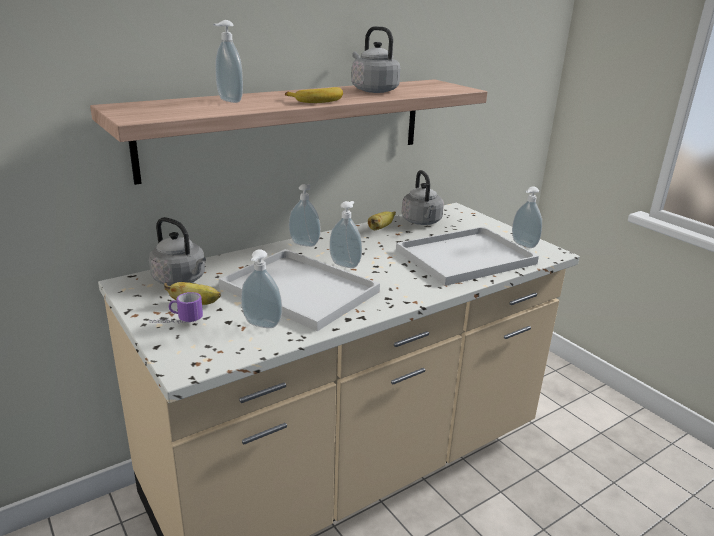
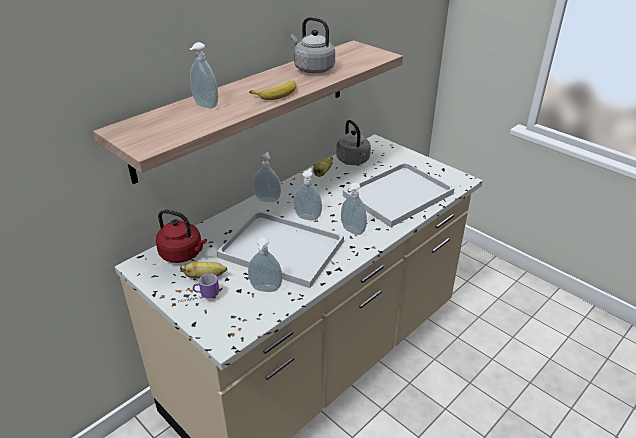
camera: 10 degrees left, 10 degrees up
grey kettle [149,217,206,286] -> red kettle [156,210,207,263]
soap dispenser [512,186,542,248] -> soap dispenser moved to [341,183,367,235]

